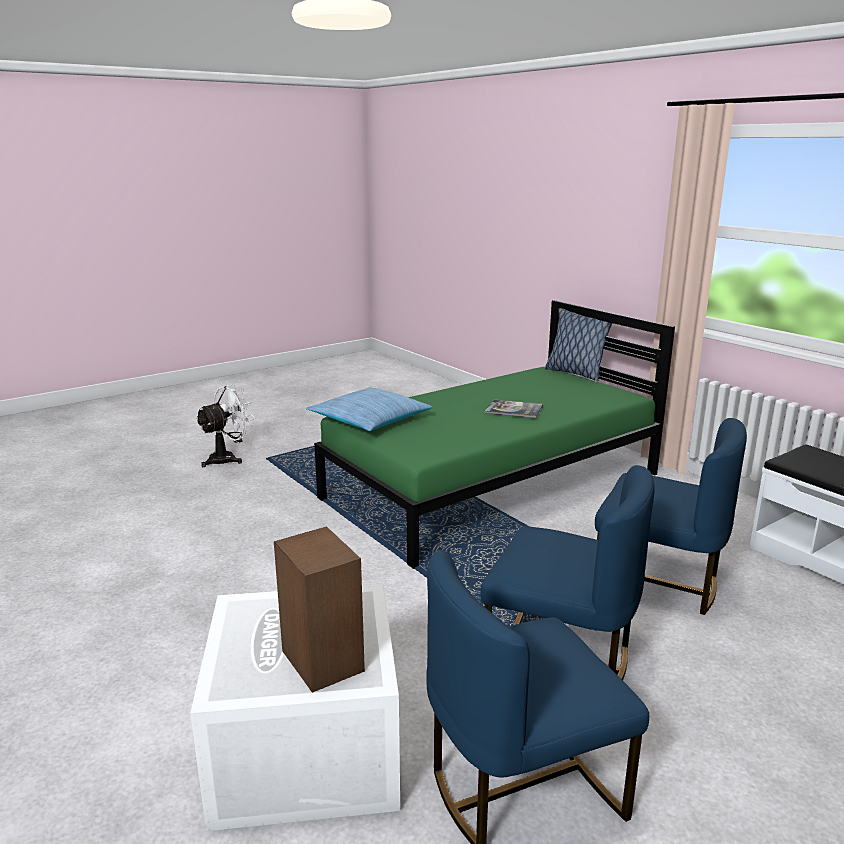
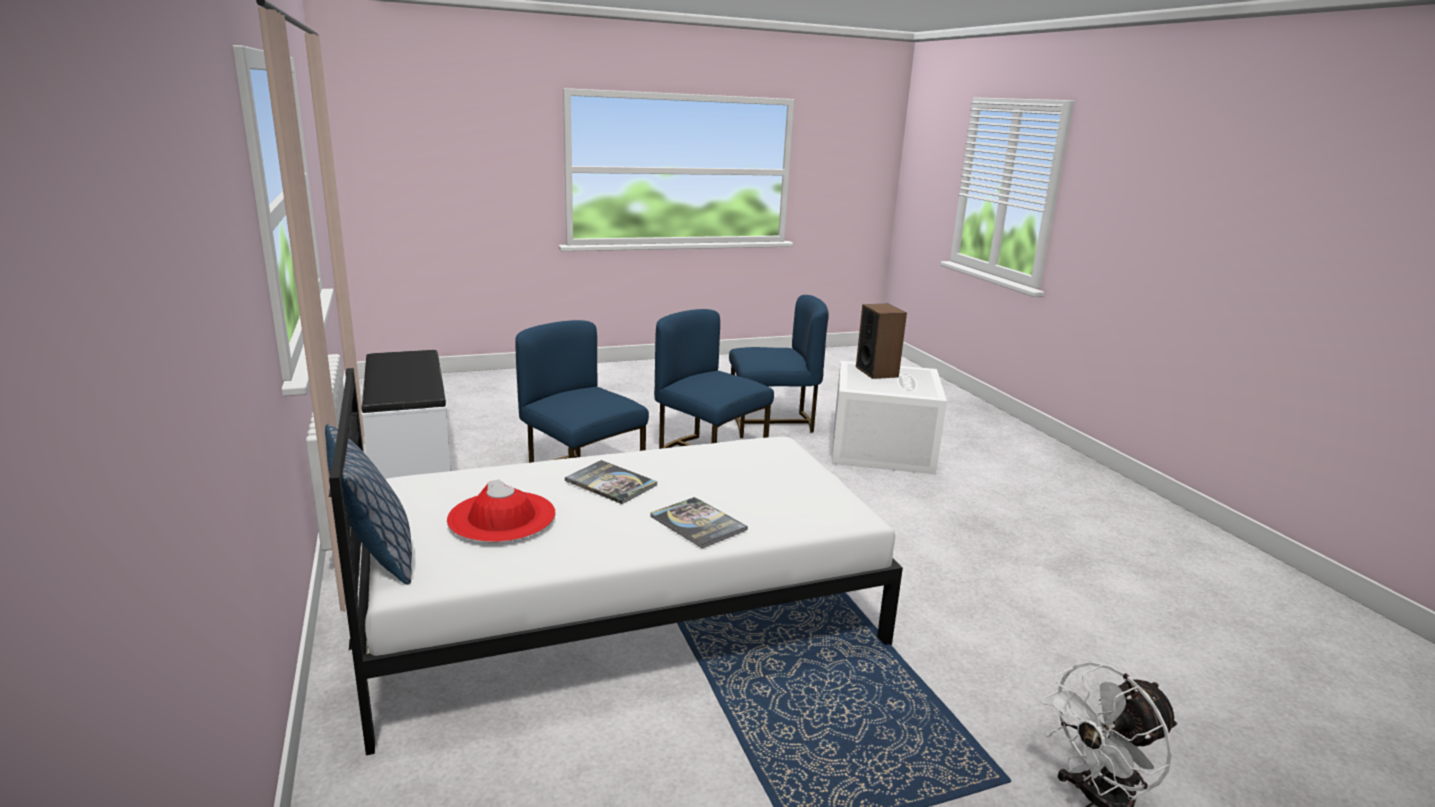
camera: 165 degrees left, 0 degrees up
pillow [306,387,432,431] -> none
green bed [314,300,675,569] -> white bed [329,368,903,755]
none -> red hat [447,480,556,542]
none -> book [650,497,748,548]

